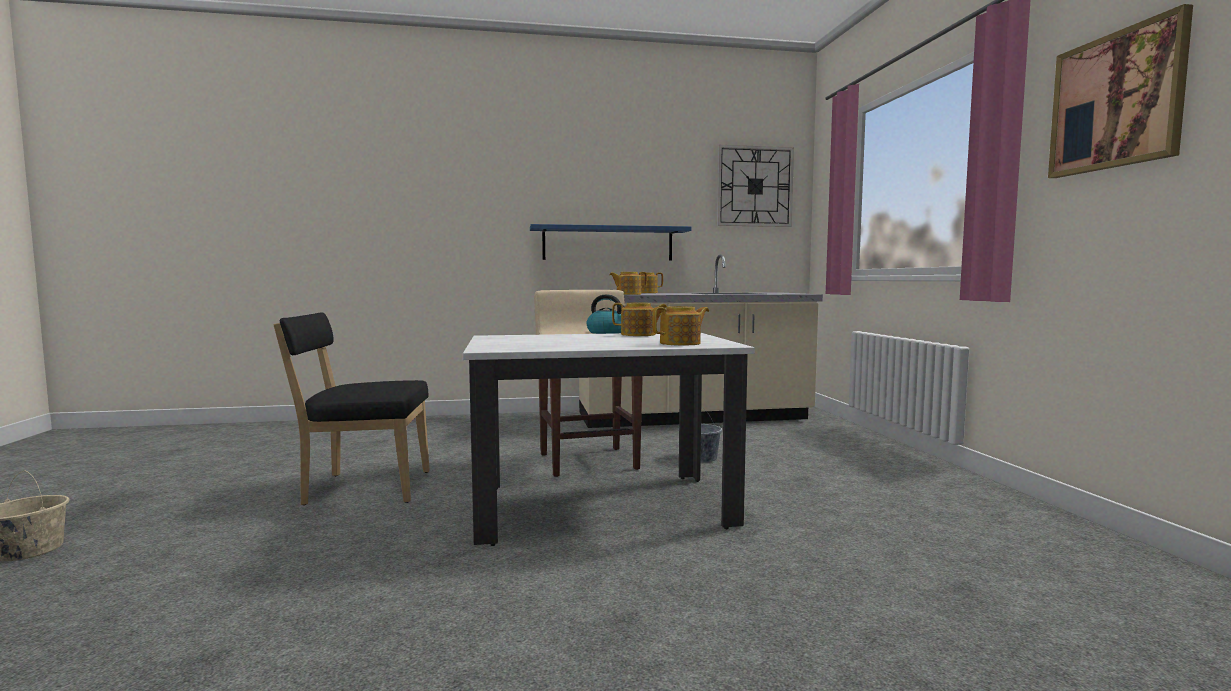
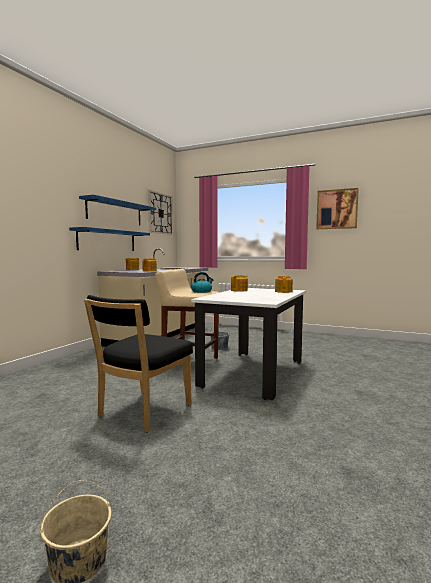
camera: 55 degrees left, 0 degrees up
none -> blue shelf [79,195,156,225]

